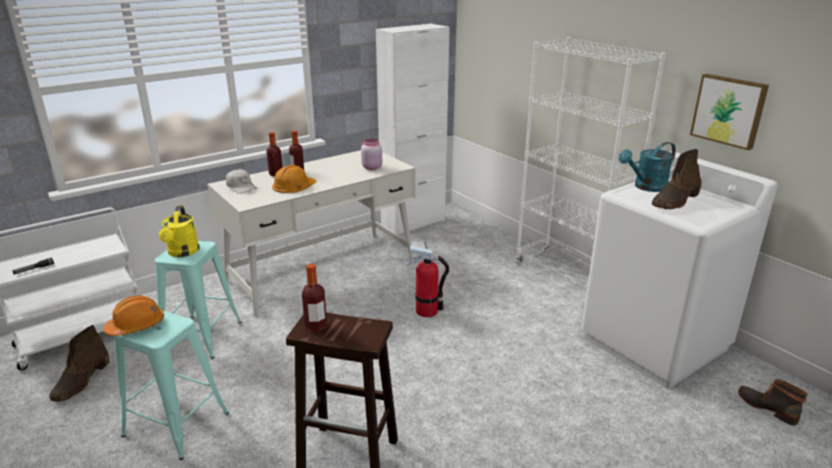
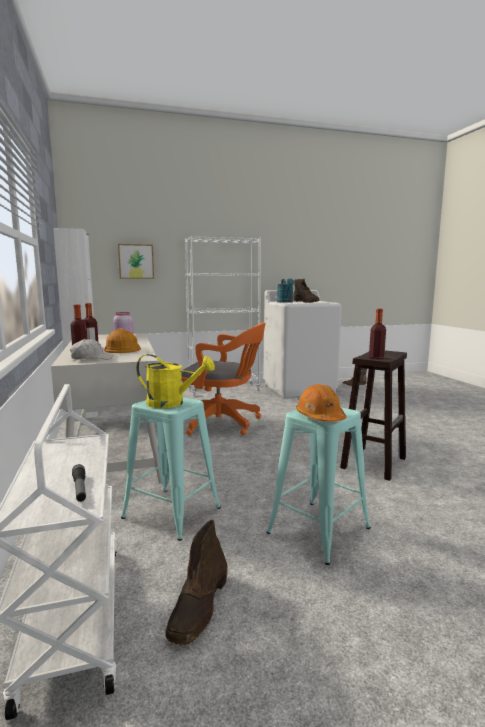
camera: 70 degrees left, 15 degrees down
brown boot [49,325,109,402] -> brown boot turned 75 degrees clockwise [165,519,228,645]
fire extinguisher [407,240,449,317] -> orange office chair [181,322,266,435]
picture [690,74,769,150] -> picture moved to [118,244,154,279]

